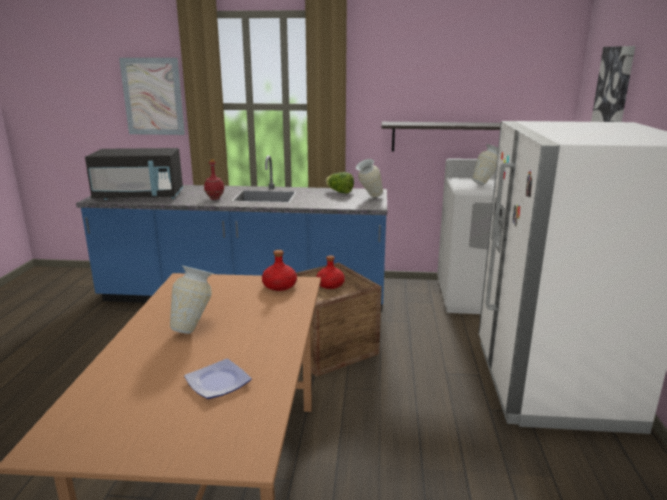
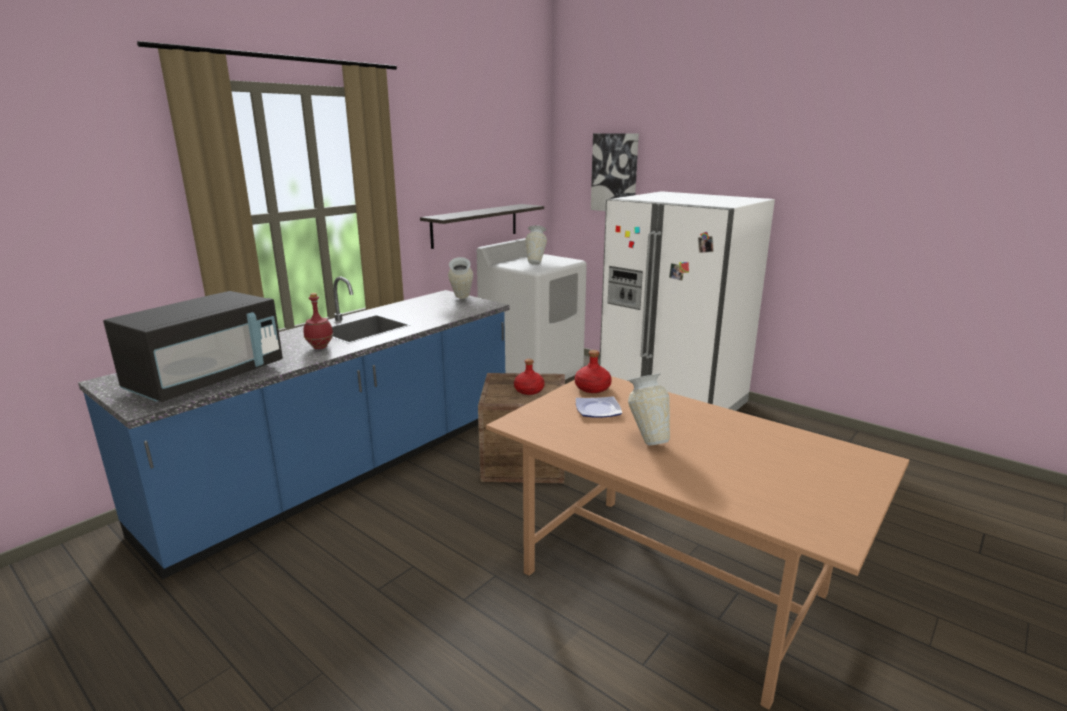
camera: 55 degrees left, 0 degrees up
picture [119,58,185,135] -> none
plate [184,359,252,399] -> plate moved to [576,396,622,418]
lettuce [325,172,354,193] -> none

